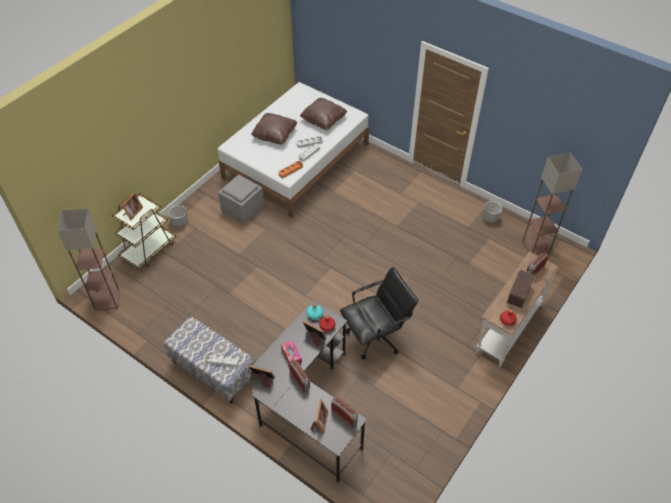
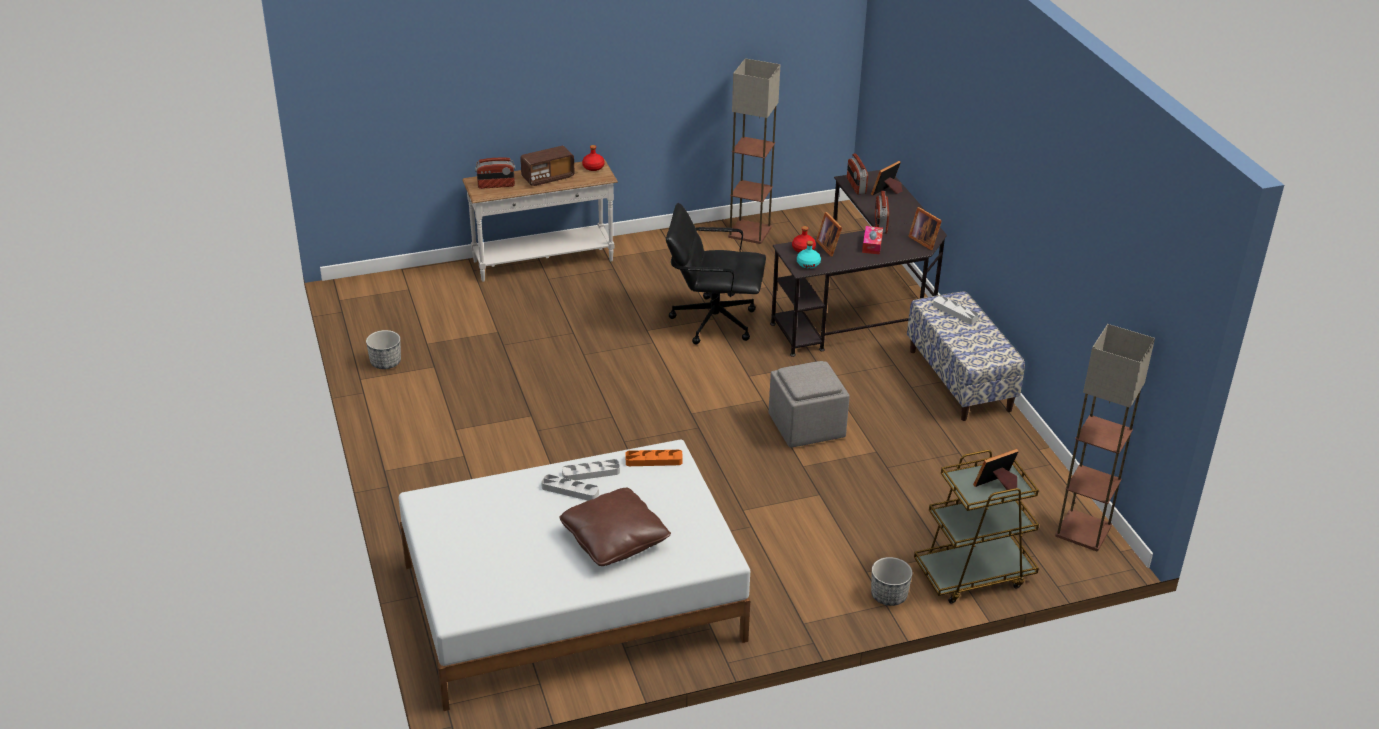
camera: 145 degrees left, 15 degrees down
grey ottoman [218,175,264,224] -> grey ottoman moved to [769,361,850,448]
brown pillow [300,98,347,130] -> none
floor lamp [522,153,583,255] -> floor lamp moved to [728,58,781,244]

